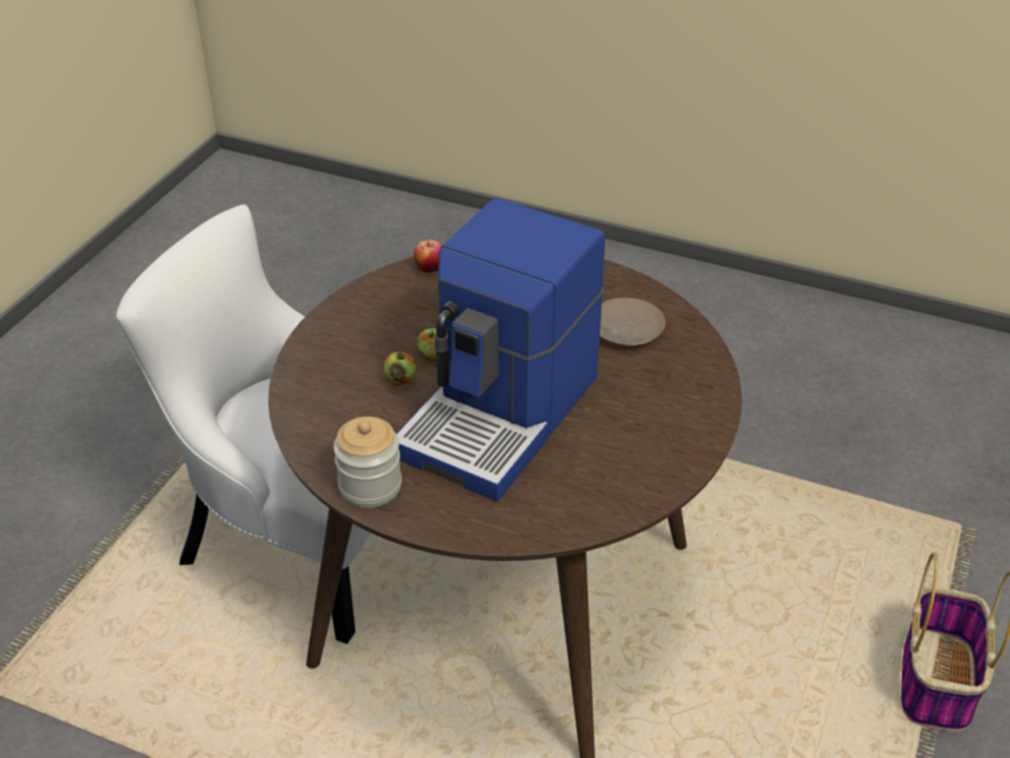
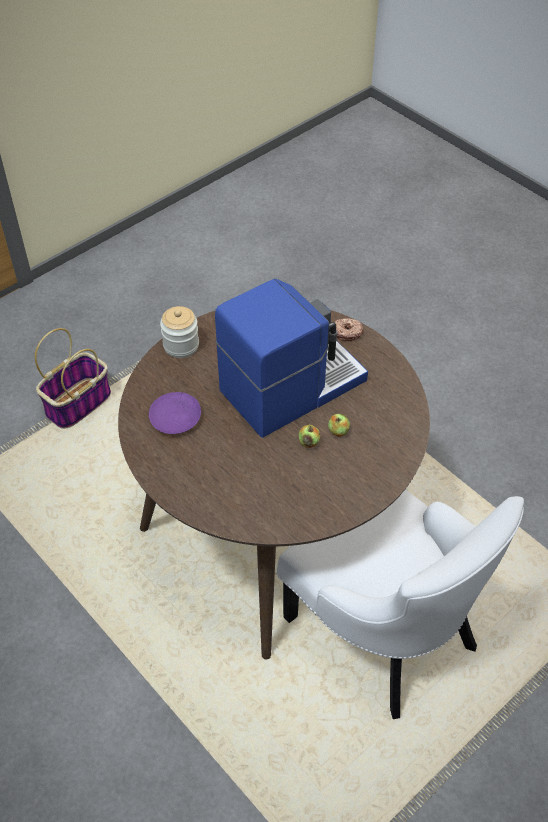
camera: 155 degrees left, 10 degrees up
jar [333,416,402,508] -> jar moved to [160,306,199,358]
apple [414,239,443,273] -> none
beige plate [600,298,666,346] -> purple plate [149,392,201,434]
none -> donut [334,318,363,341]

